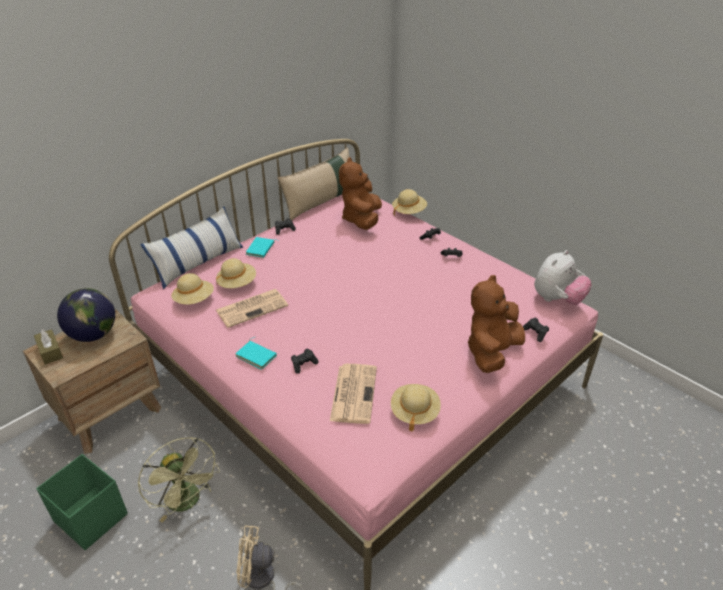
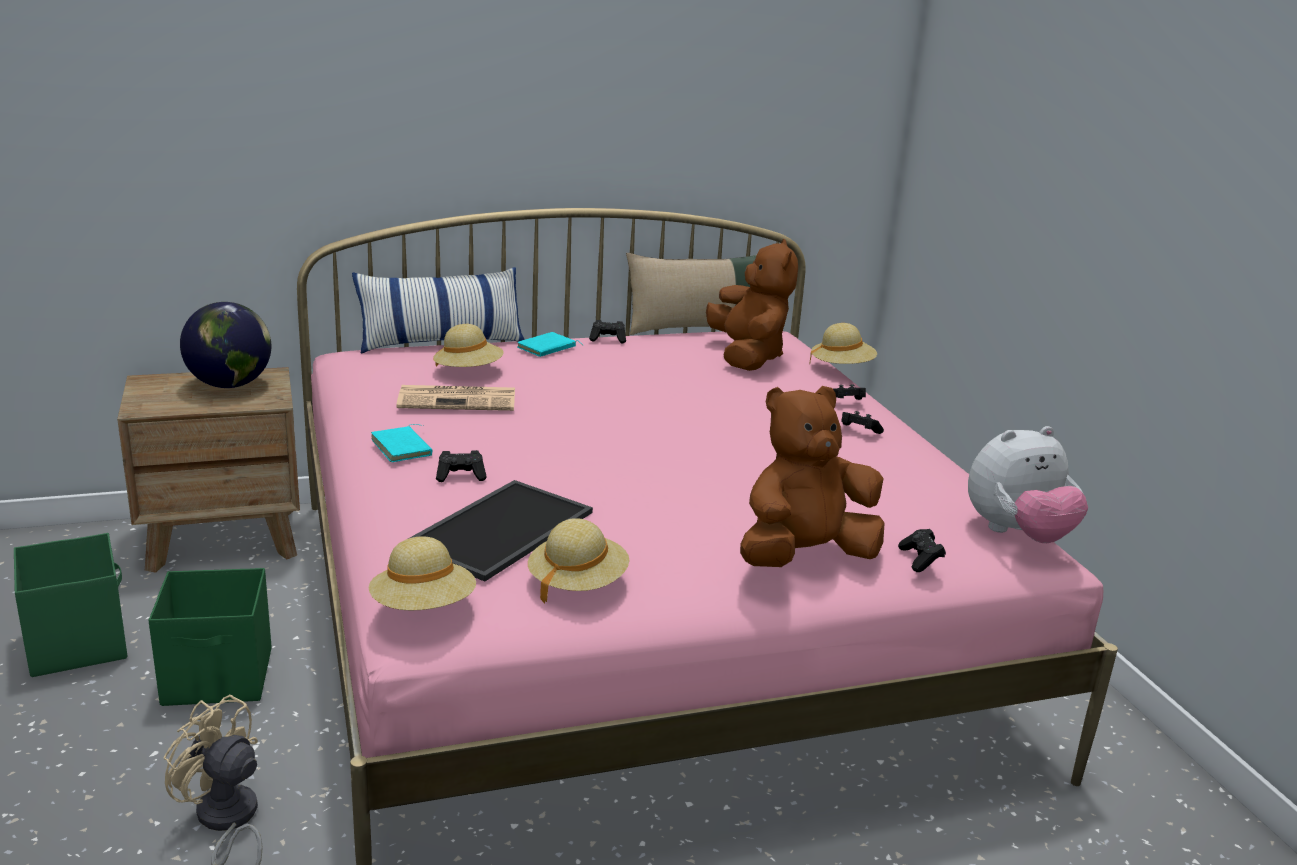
camera: 25 degrees right, 15 degrees down
brown tissue box [34,329,63,365] -> none
green fan [138,437,220,522] -> green storage box [149,568,272,706]
beige hat [171,273,214,305] -> beige hat moved to [369,536,476,611]
newspaper [330,364,377,424] -> tray [408,480,593,582]
brown plush toy [339,157,382,230] -> brown plush toy turned 135 degrees clockwise [706,239,798,371]

